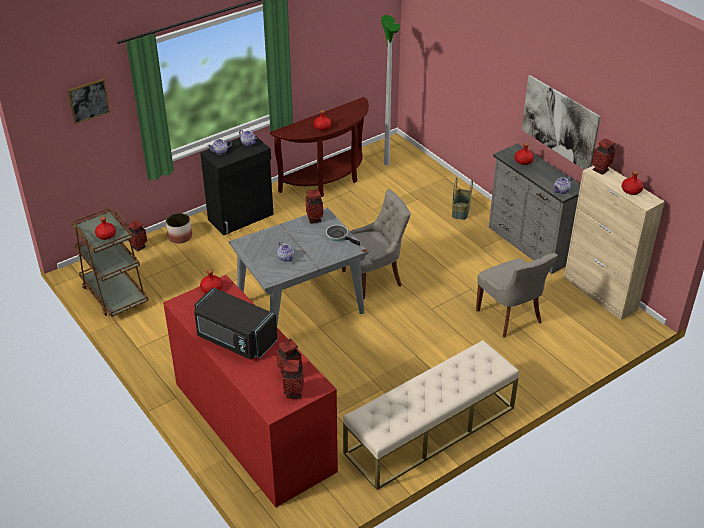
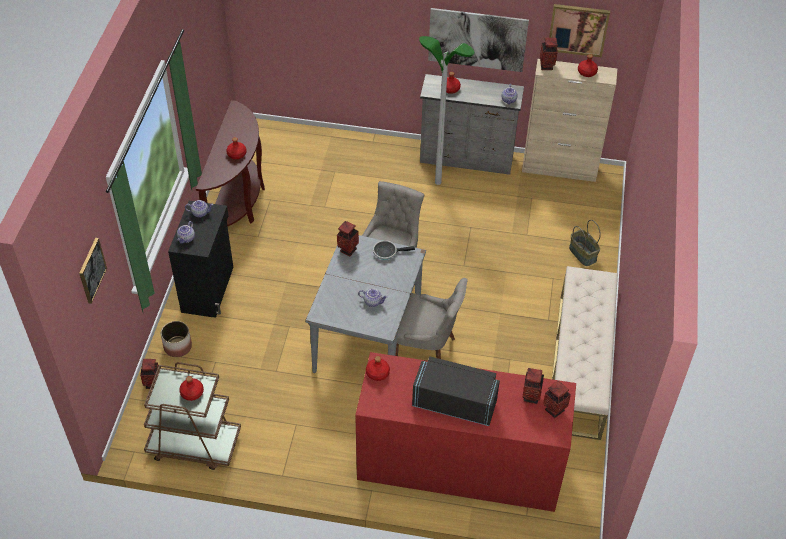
camera: 45 degrees left, 10 degrees up
black microwave [194,287,278,360] -> black microwave turned 150 degrees counterclockwise [412,356,500,426]
floor lamp [381,15,400,165] -> floor lamp moved to [419,36,474,185]
basket [452,177,473,220] -> basket moved to [569,220,601,266]
grey chair [476,253,558,338] -> grey chair moved to [395,278,467,359]
none -> picture [549,4,610,58]

